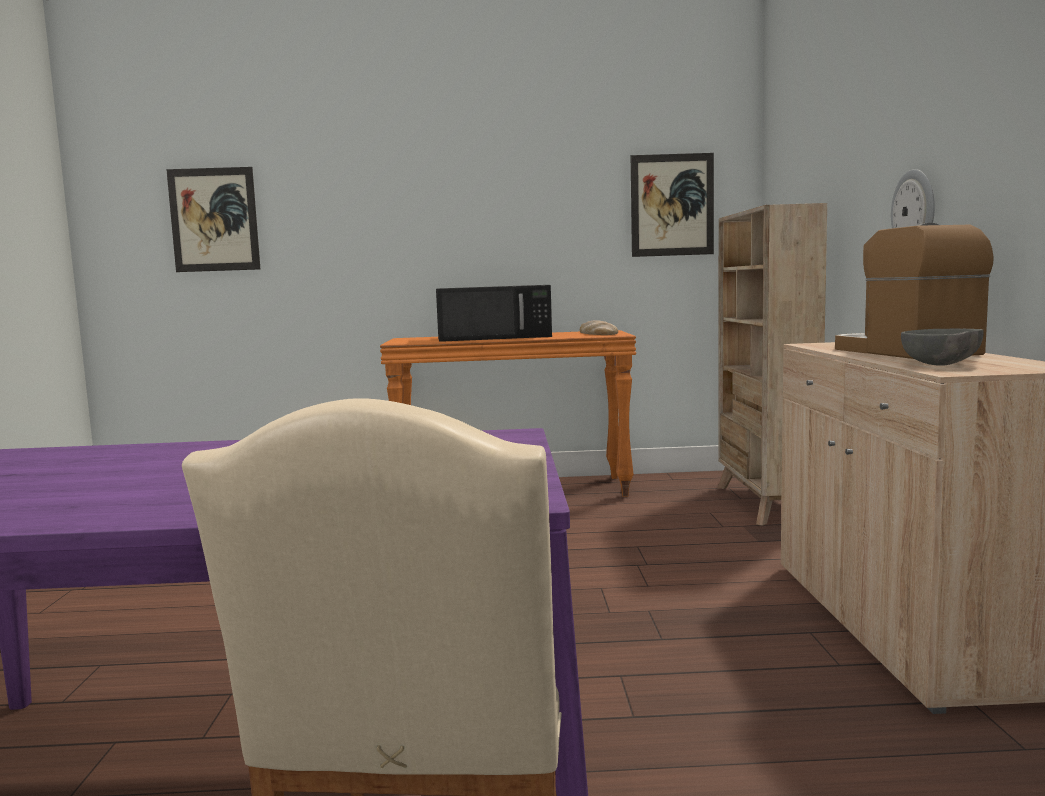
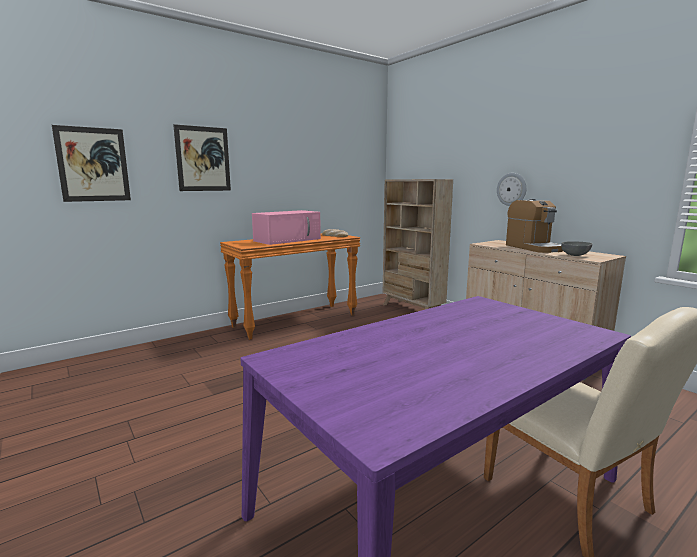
camera: 35 degrees left, 5 degrees up
black microwave [436,285,552,342] -> pink microwave [252,210,321,245]
picture [631,153,714,257] -> picture moved to [173,124,231,191]
coffee machine [835,223,994,359] -> coffee machine turned 150 degrees counterclockwise [506,199,563,253]

